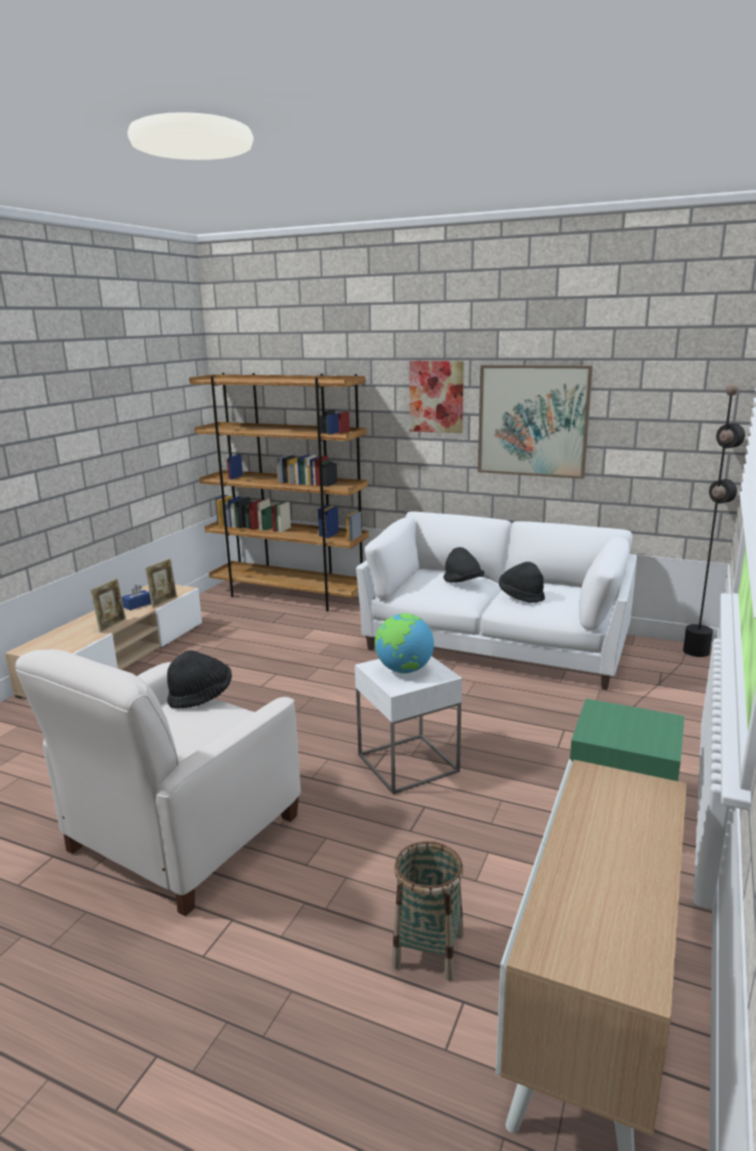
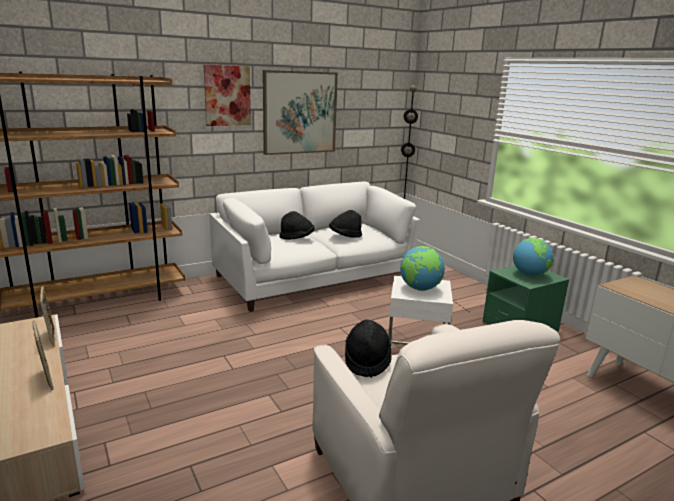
camera: 55 degrees left, 0 degrees up
blue tissue box [121,585,151,610] -> none
basket [392,841,464,981] -> none
none -> globe [513,238,554,276]

